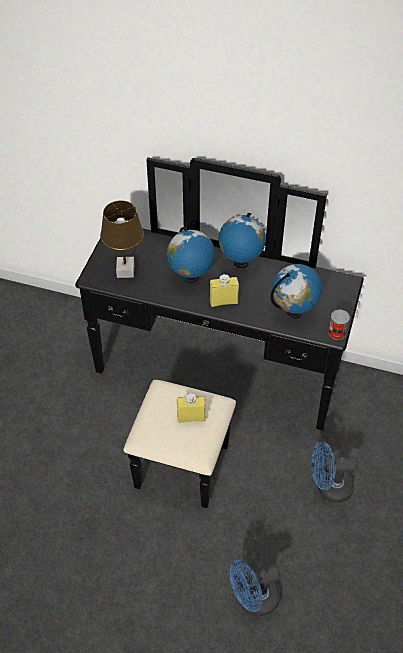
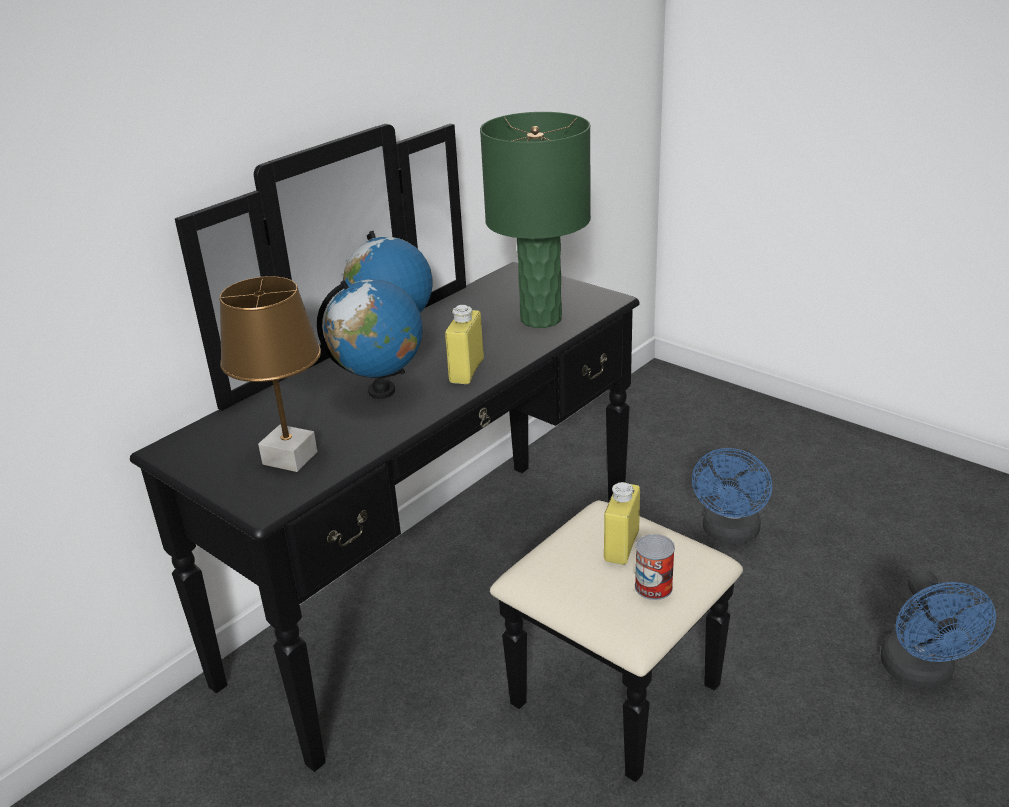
camera: 65 degrees left, 20 degrees down
globe [270,264,322,319] -> green table lamp [480,112,591,328]
can [328,310,350,340] -> can moved to [635,534,675,600]

